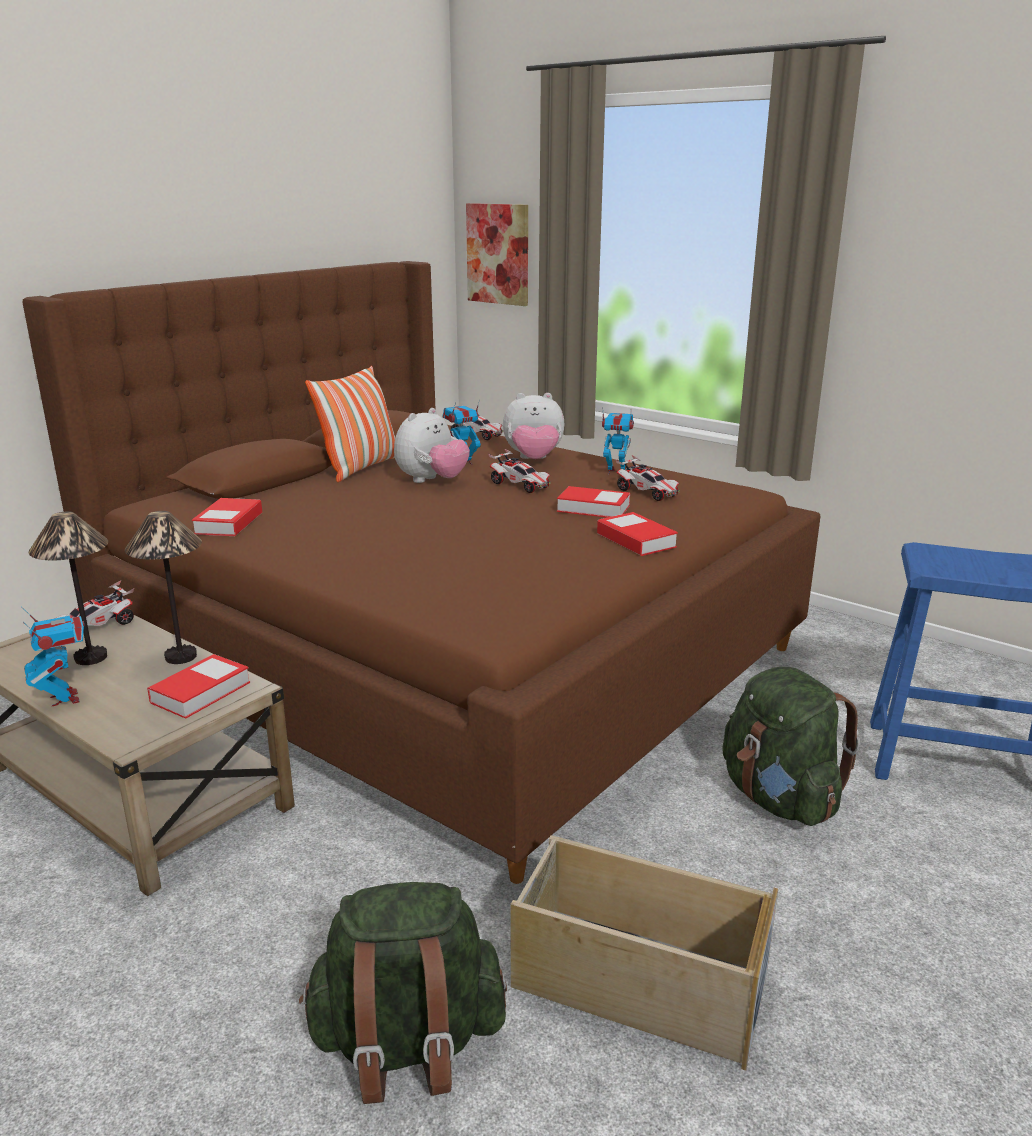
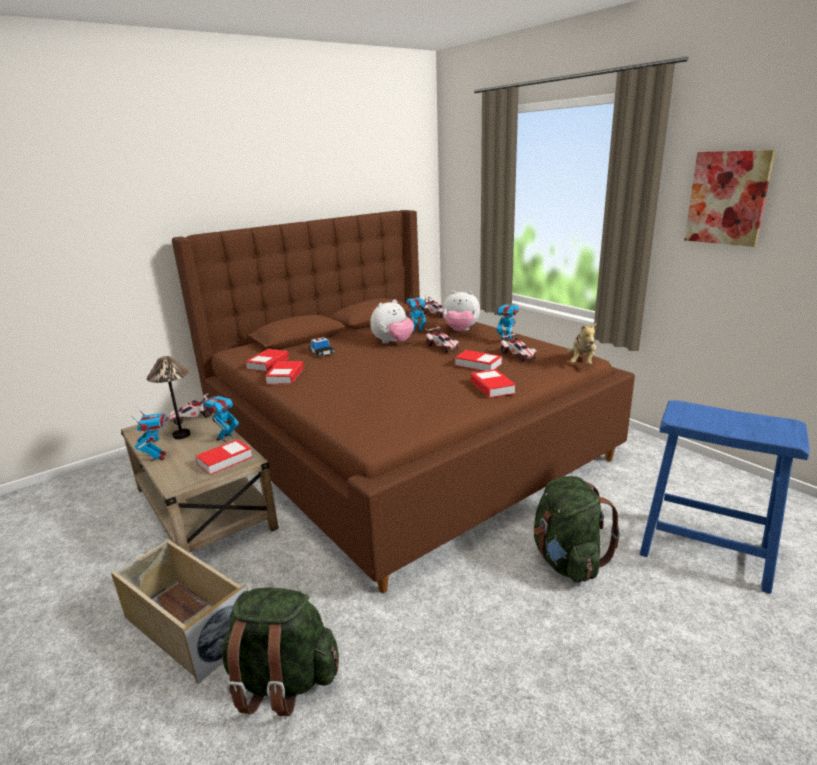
camera: 15 degrees right, 0 degrees up
table lamp [125,511,202,664] -> toy robot [203,391,239,442]
pillow [305,366,395,482] -> none
picture [466,203,528,306] -> picture moved to [684,150,775,247]
beige storage box [510,835,778,1071] -> beige storage box moved to [111,539,248,684]
none -> book [265,361,303,384]
none -> toy car [308,337,335,357]
none -> plush toy [568,322,597,365]

